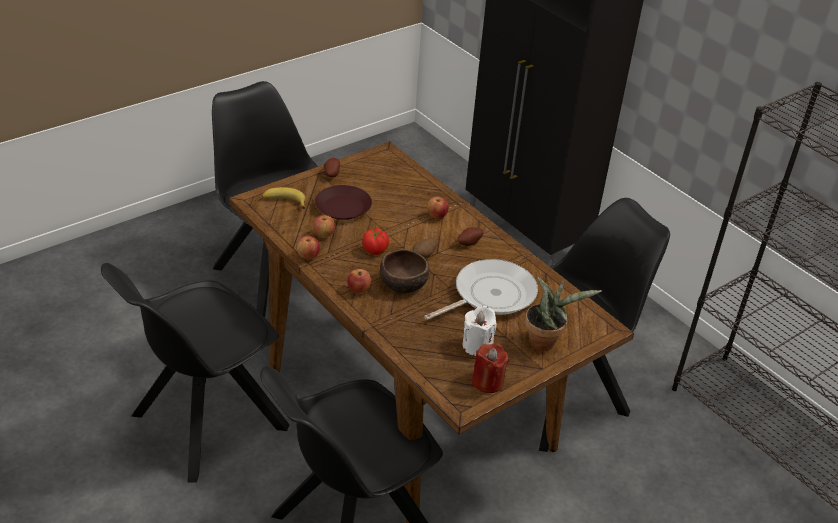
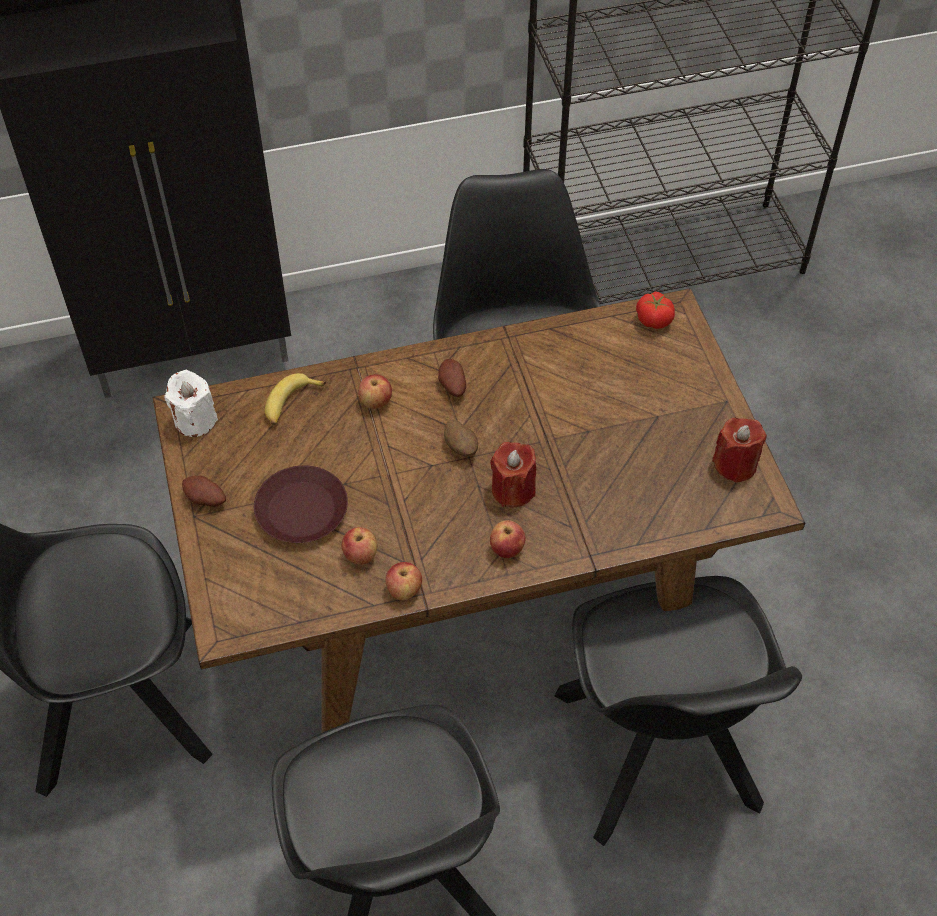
camera: 65 degrees left, 15 degrees up
banana [262,187,306,209] -> banana moved to [265,373,326,425]
tomato [363,228,389,255] -> tomato moved to [636,292,675,329]
brown bowl [380,249,430,294] -> red candle [490,442,536,507]
frying pan [424,259,538,320] -> none
white candle [462,306,497,356] -> white candle moved to [164,370,218,437]
potted plant [525,276,602,351] -> none

